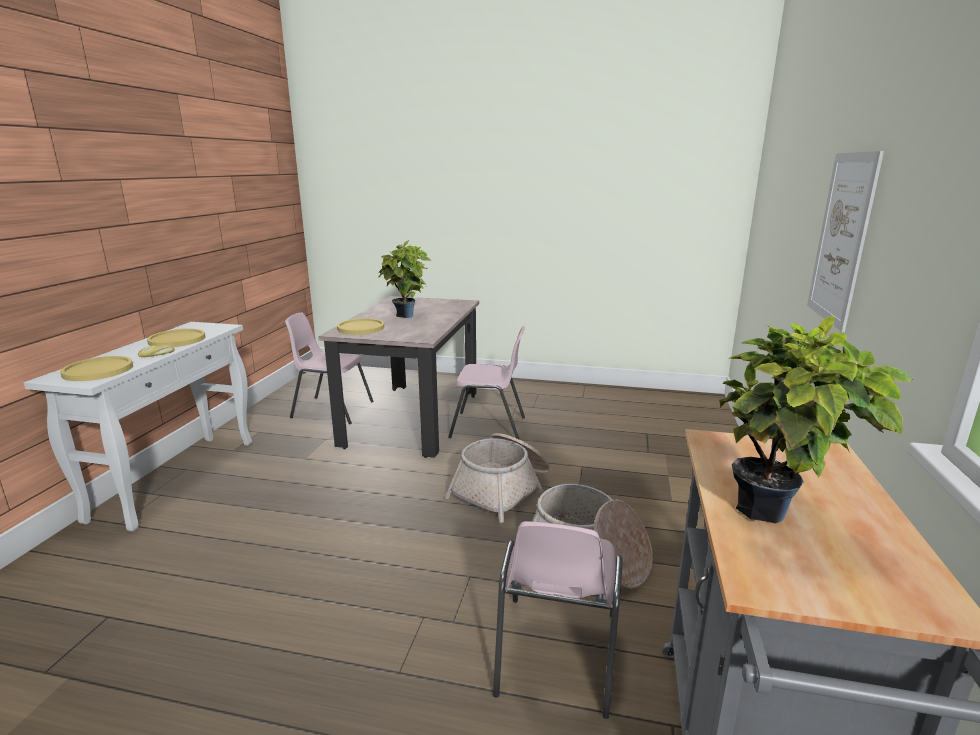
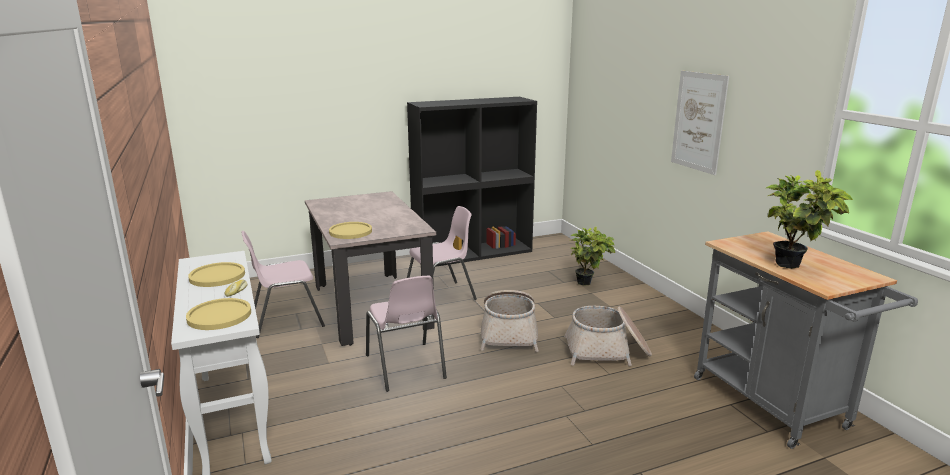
camera: 35 degrees left, 0 degrees up
potted plant [379,240,431,318] -> potted plant moved to [570,226,615,286]
pink chair [493,521,623,719] -> pink chair moved to [366,276,447,392]
none -> black bookcase [407,97,537,267]

